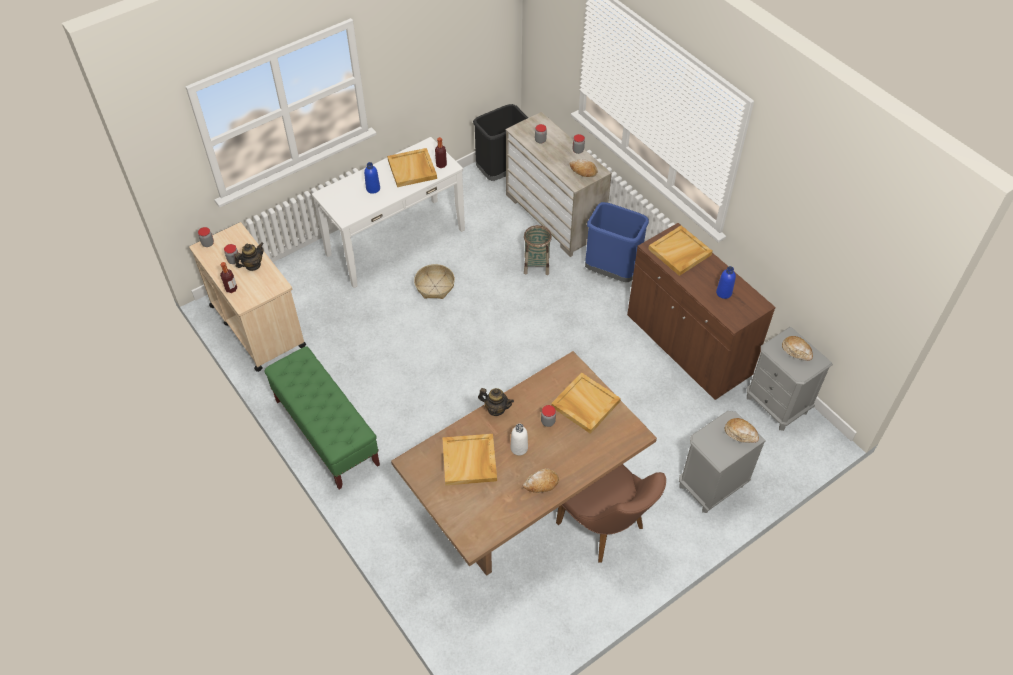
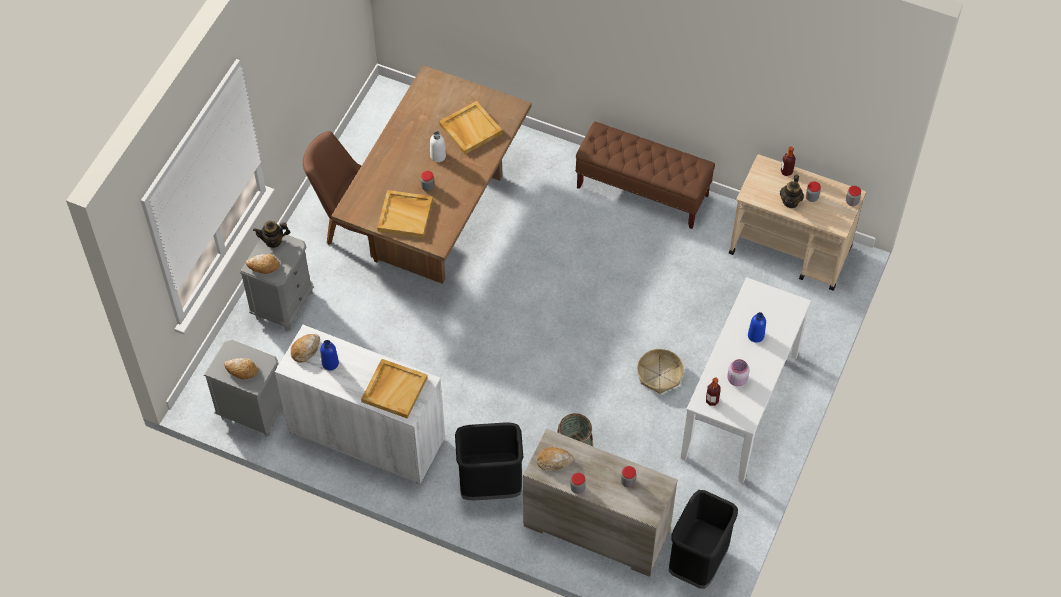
camera: 150 degrees right, 5 degrees up
green bench [264,346,380,490] -> brown bench [575,122,715,229]
beige tray [387,148,437,187] -> pink jar [727,359,750,386]
teapot [478,388,514,416] -> teapot moved to [253,221,290,248]
bread [523,468,559,493] -> bread moved to [291,334,320,363]
blue trash can [585,202,649,282] -> black trash can [455,423,523,500]
brown cabinet [627,223,776,400] -> white cabinet [275,325,445,484]

